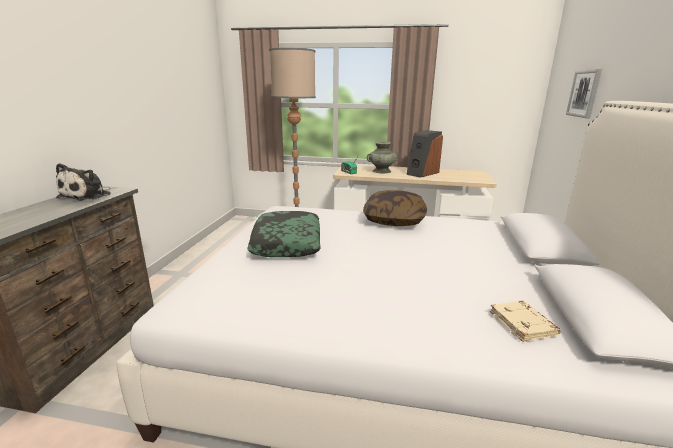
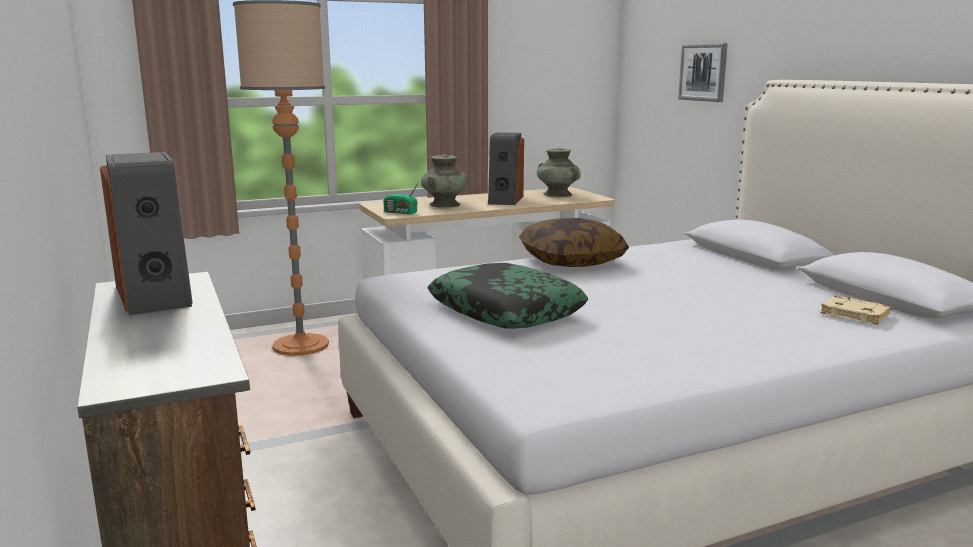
camera: 35 degrees left, 5 degrees down
plush toy [56,163,110,201] -> speaker [100,152,193,315]
none -> turquoise vase [537,148,581,197]

